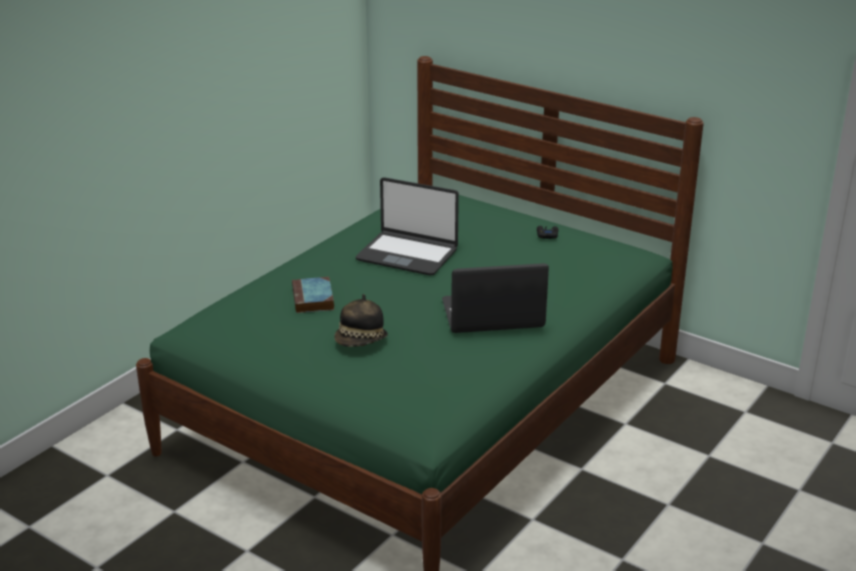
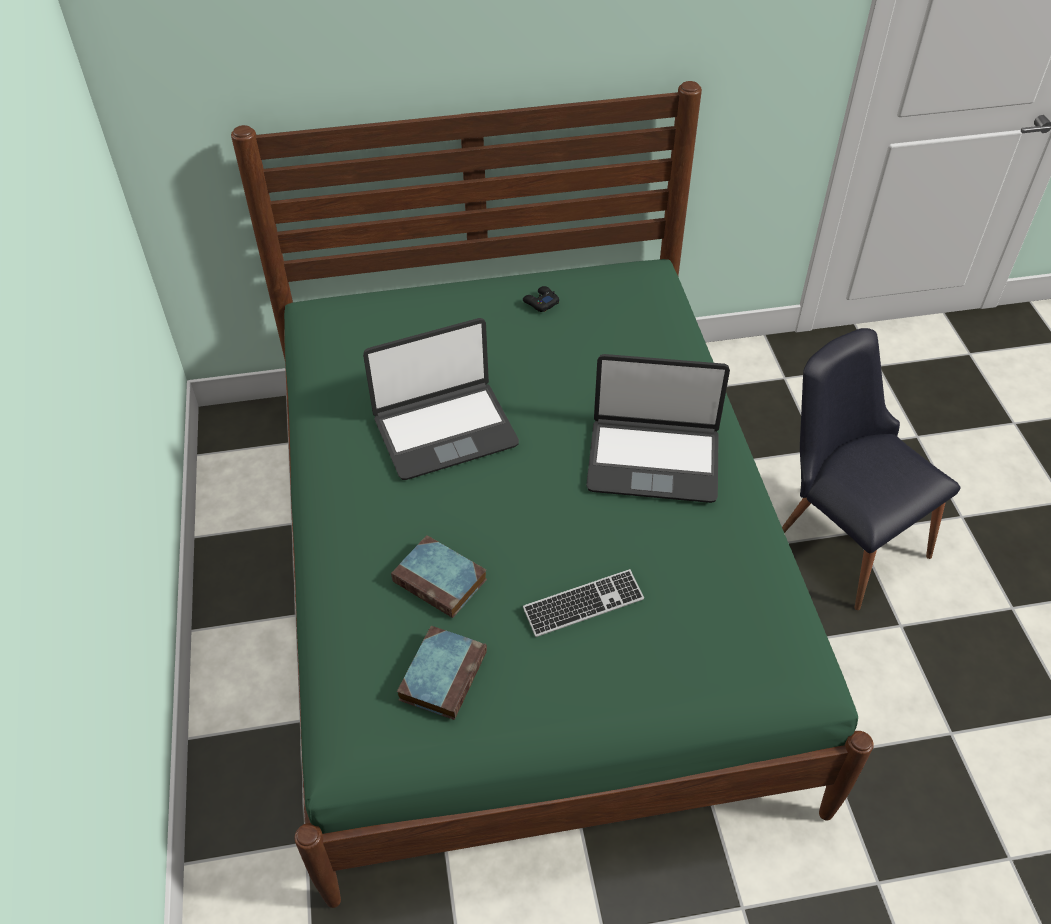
camera: 45 degrees left, 20 degrees up
hat [334,294,388,347] -> keyboard [523,569,644,637]
laptop [442,263,549,333] -> laptop turned 120 degrees counterclockwise [586,354,730,503]
none -> book [397,626,487,720]
none -> black chair [782,328,961,610]

